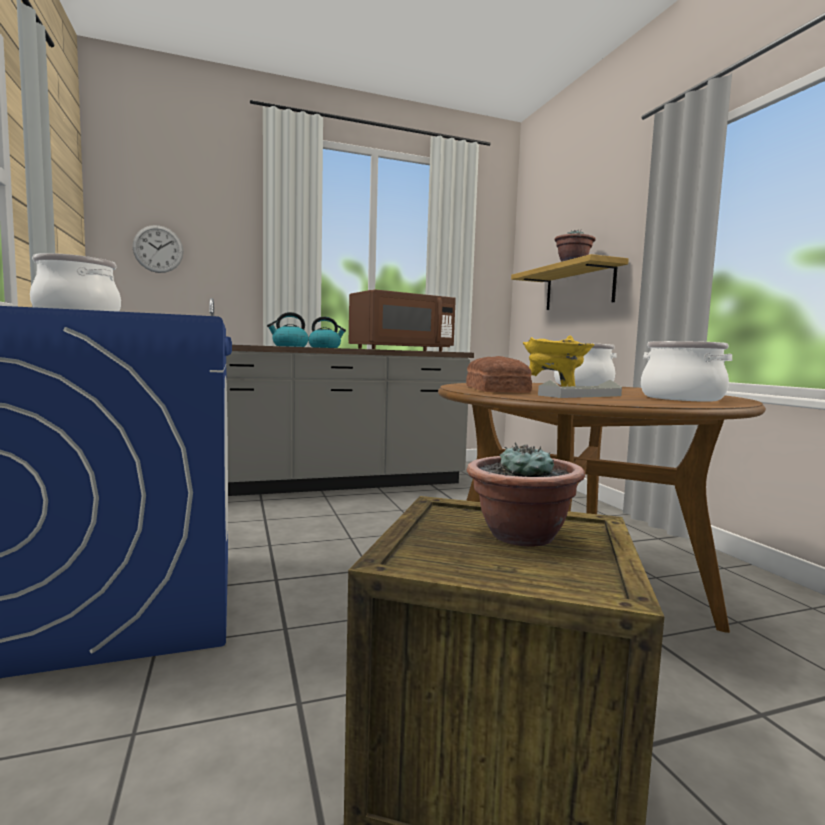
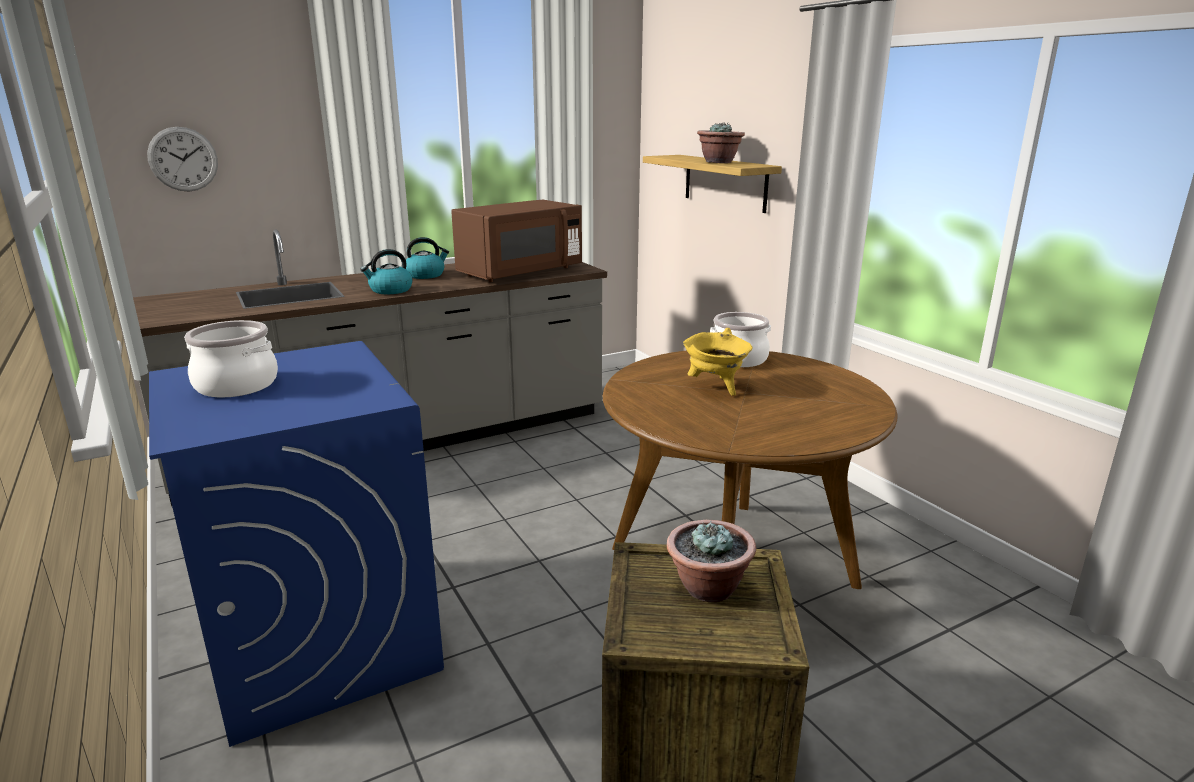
camera: 10 degrees left, 15 degrees up
bread [466,356,532,393] -> none
grey tray [538,380,622,398] -> none
cooking pot [641,341,732,402] -> none

